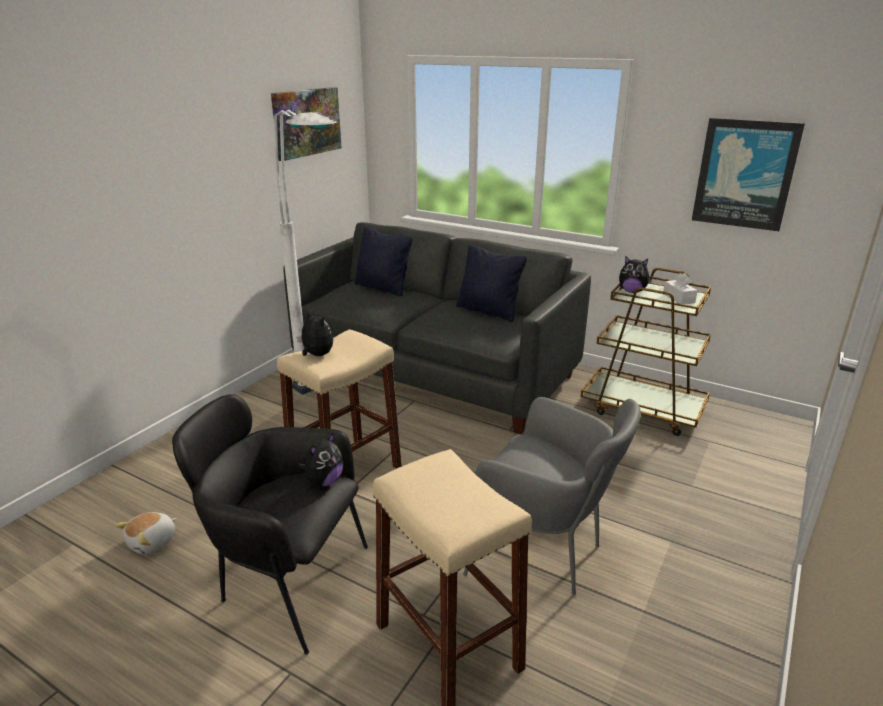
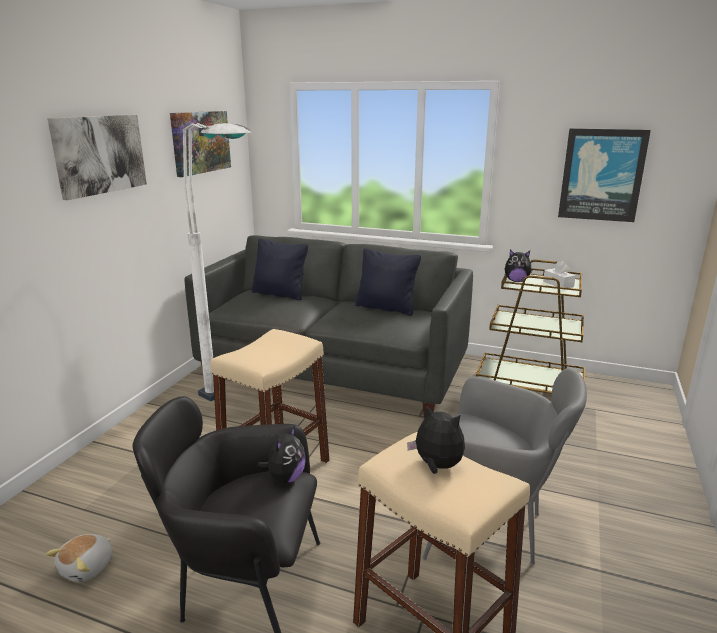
camera: 10 degrees left, 5 degrees down
plush toy [297,310,333,356] -> plush toy moved to [407,404,465,474]
none -> picture [47,115,147,200]

